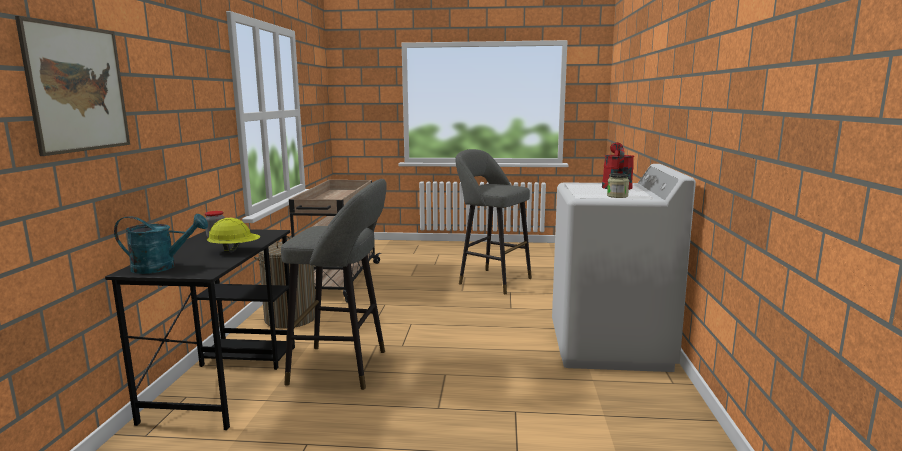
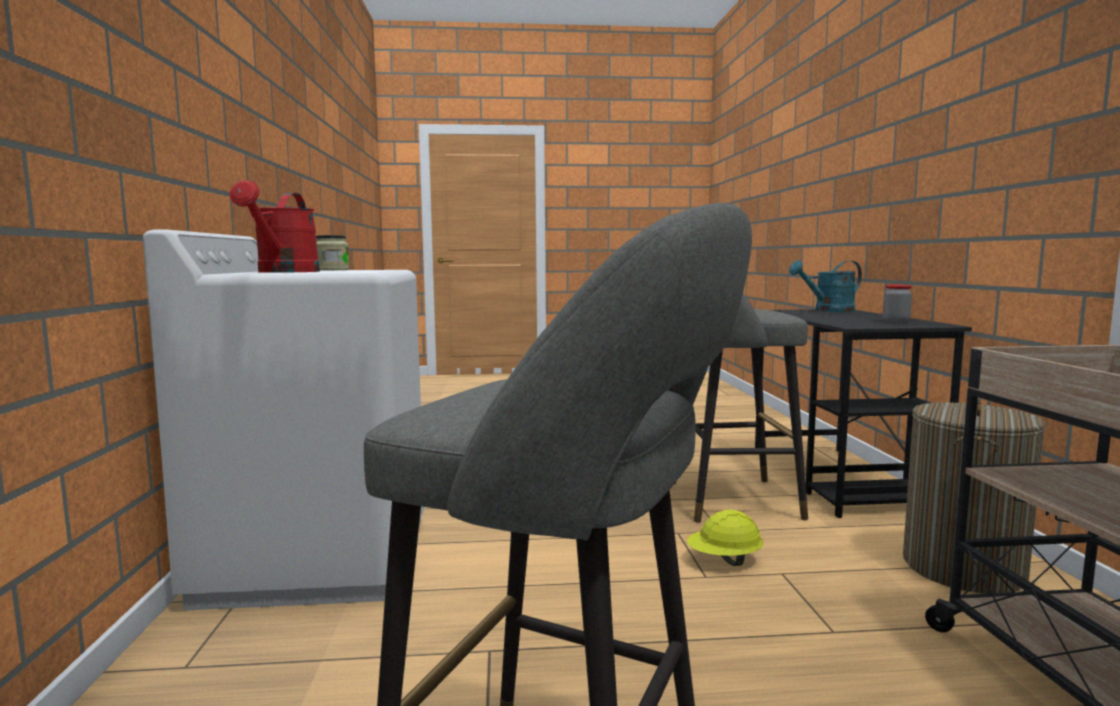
camera: 170 degrees right, 5 degrees down
picture [15,16,130,156] -> none
yellow hard hat [207,218,261,253] -> yellow hard hat moved to [687,510,763,566]

